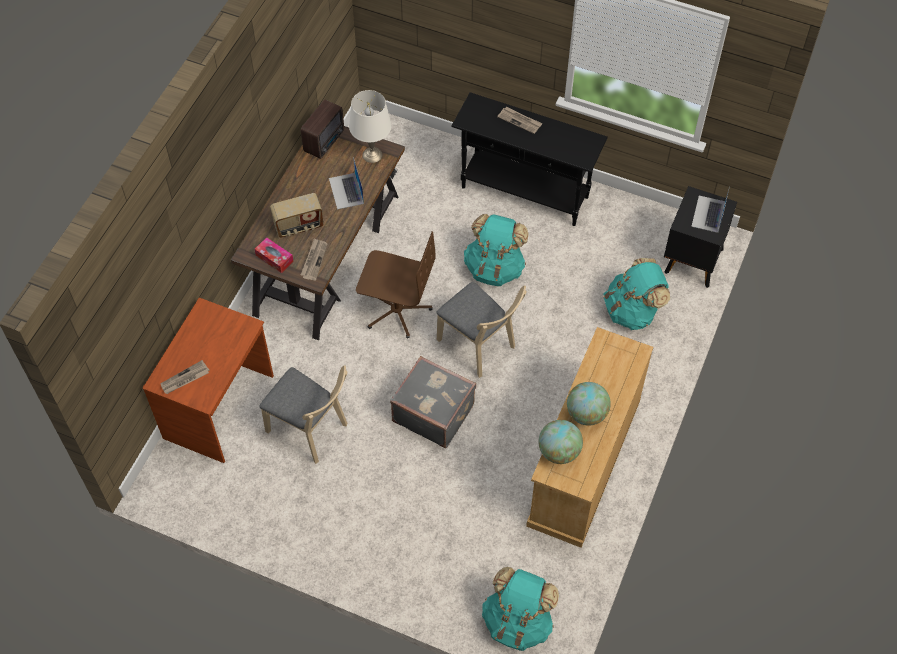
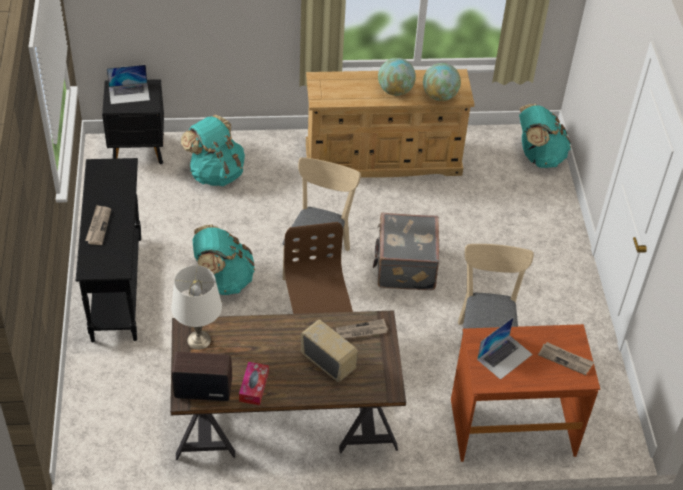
camera: 120 degrees left, 10 degrees down
tissue box [255,237,294,273] -> tissue box moved to [239,362,269,405]
laptop [329,157,364,209] -> laptop moved to [477,317,533,380]

